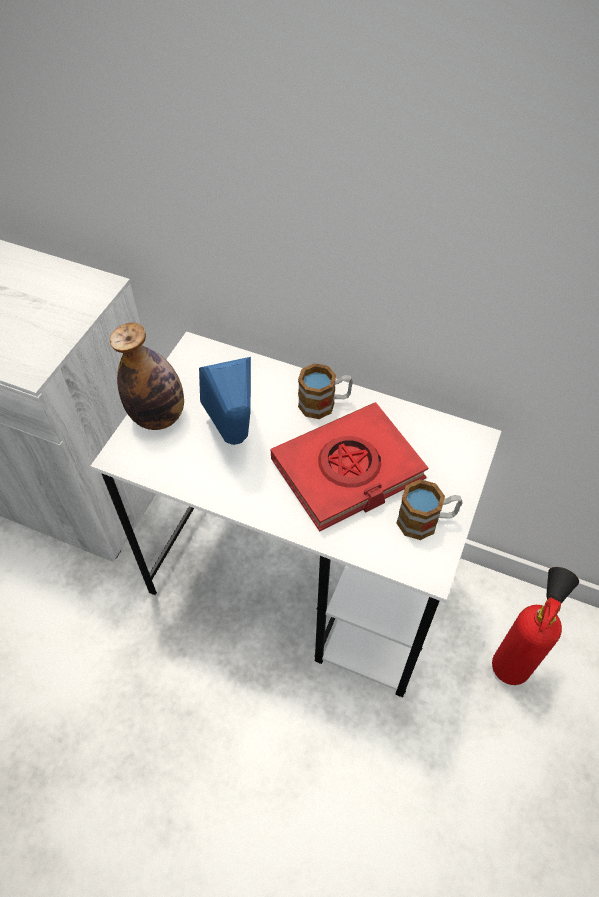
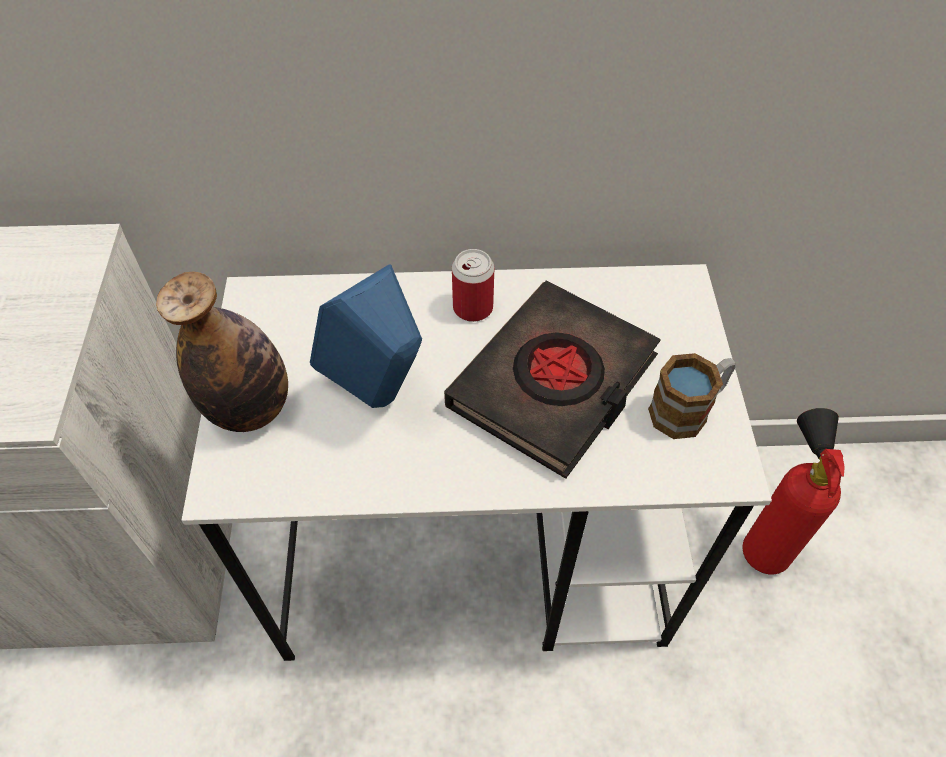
camera: 25 degrees left, 0 degrees up
red book [271,402,428,531] -> black book [444,281,661,479]
mug [298,363,353,419] -> can [452,249,494,322]

